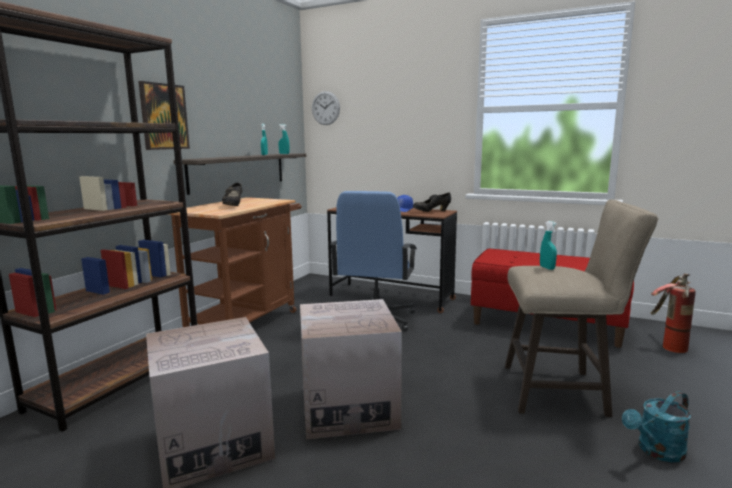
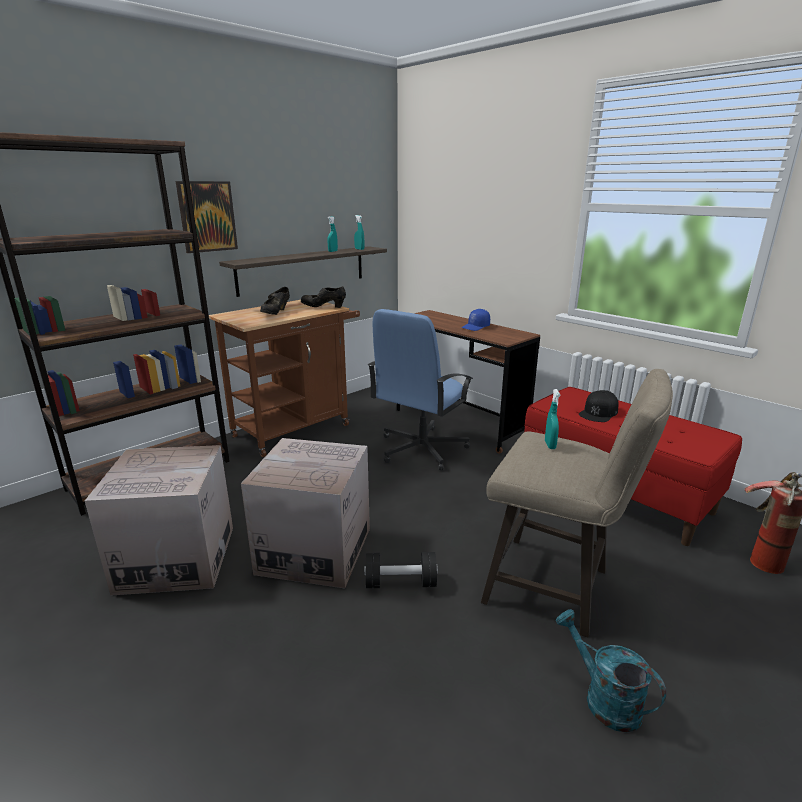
camera: 20 degrees right, 10 degrees up
wall clock [312,91,340,125] -> none
black shoe [413,192,451,212] -> black shoe moved to [301,286,346,308]
turquoise watering can [622,391,691,462] -> turquoise watering can turned 60 degrees clockwise [556,609,666,732]
none -> black dumbbell [364,552,438,588]
none -> black cap [579,390,619,422]

